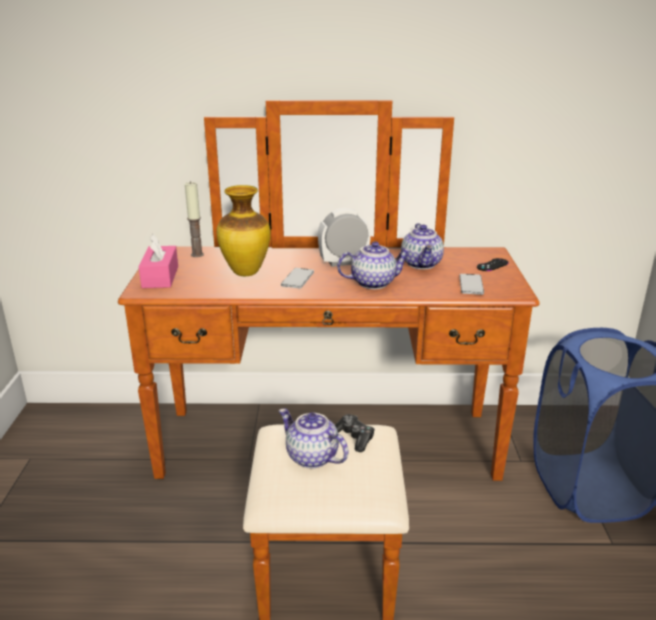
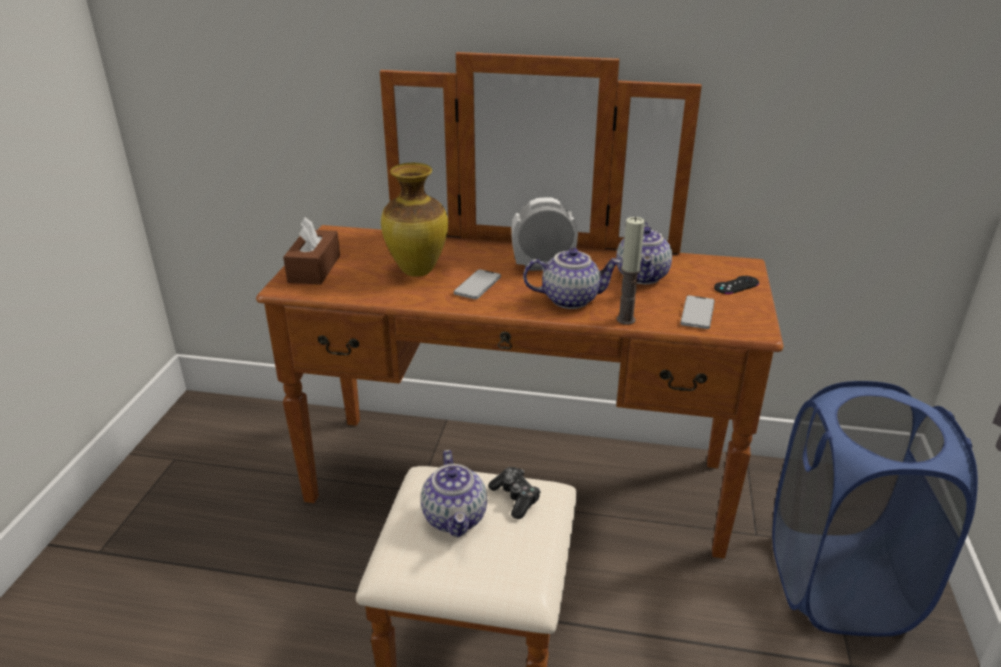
camera: 10 degrees right, 5 degrees up
pink tissue box [138,234,178,288] -> brown tissue box [283,217,340,285]
candle [185,181,204,257] -> candle moved to [617,217,645,325]
teapot [279,409,349,469] -> teapot turned 150 degrees counterclockwise [421,450,487,538]

